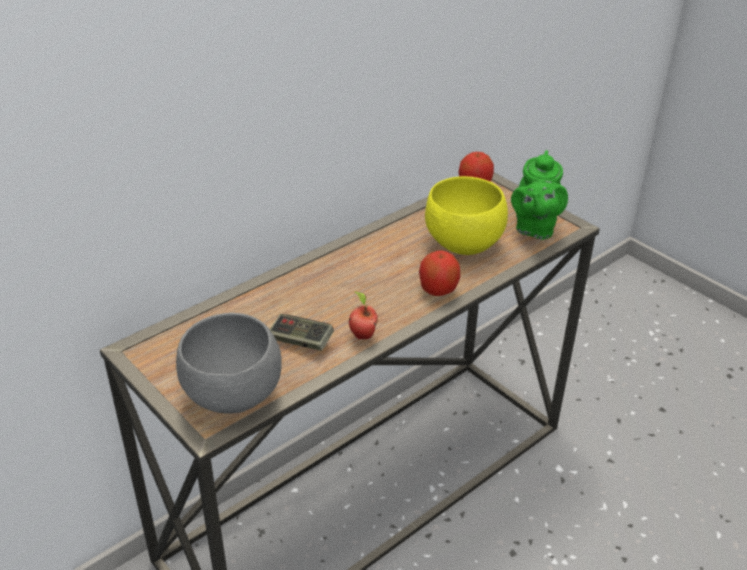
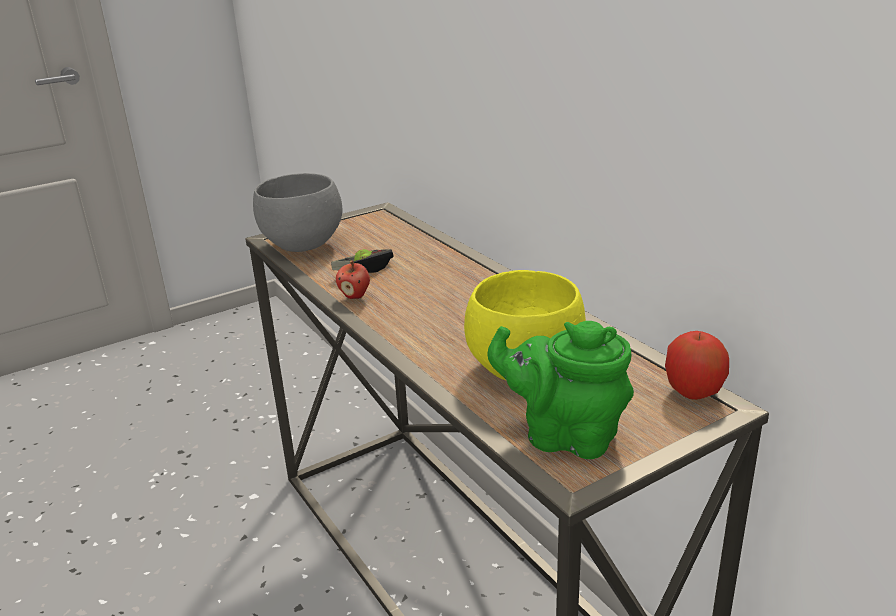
camera: 100 degrees right, 10 degrees down
apple [419,251,461,296] -> none

